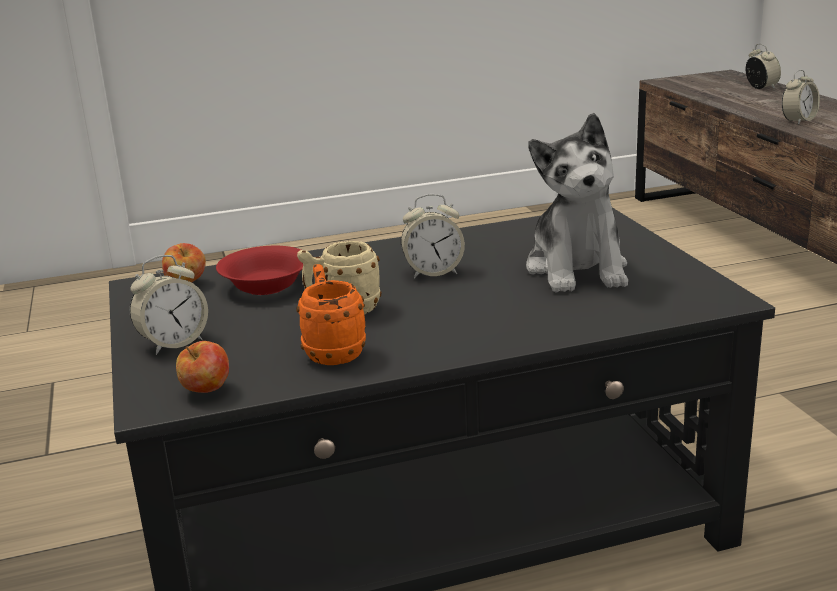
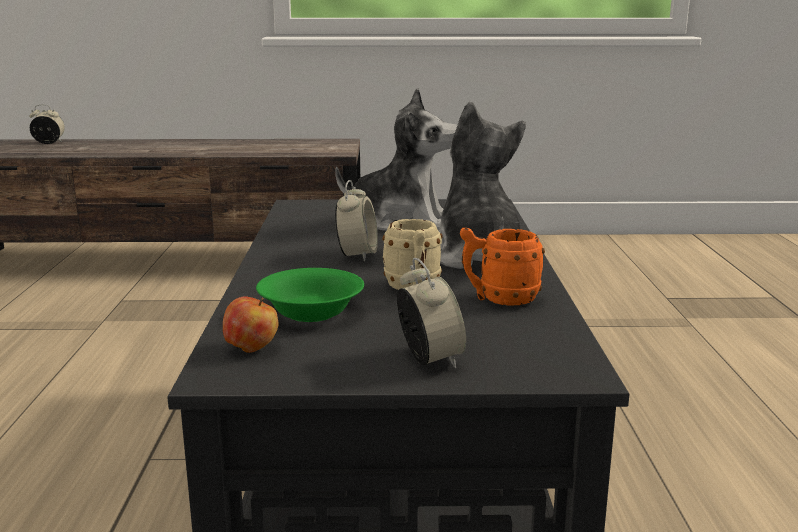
camera: 75 degrees left, 5 degrees down
apple [176,341,229,393] -> none
red bowl [216,246,303,295] -> green bowl [256,268,364,322]
alarm clock [782,70,820,125] -> none
none -> plush toy [439,101,526,269]

